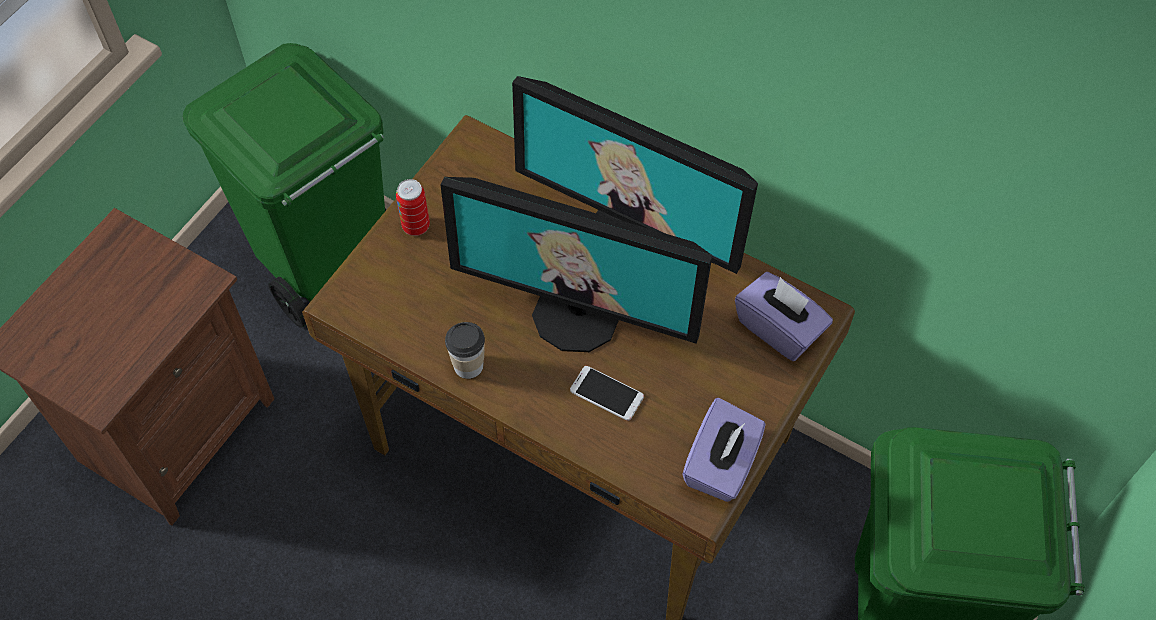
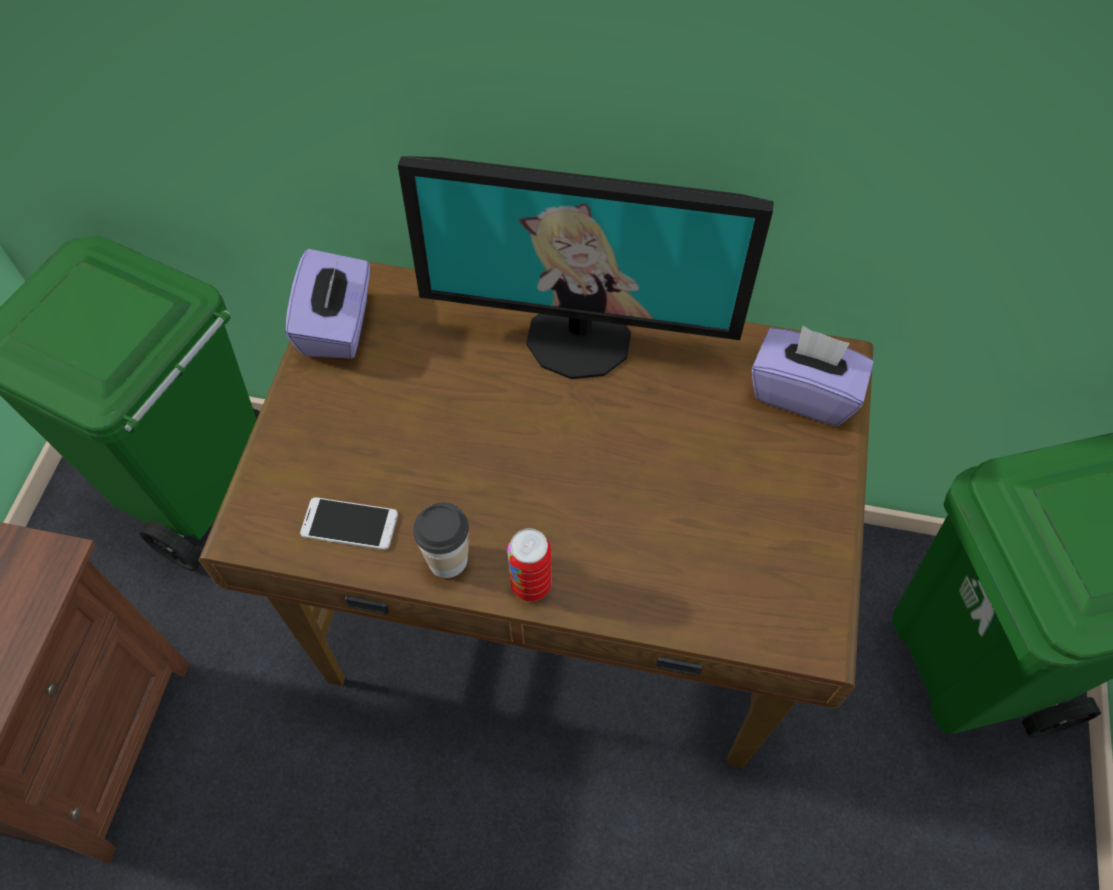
camera: 20 degrees left, 0 degrees up
can [396,179,430,236] -> can moved to [507,528,552,601]
monitor [440,177,712,352] -> none
phone [570,366,644,421] -> phone moved to [300,497,398,550]
purple tissue box [682,398,766,502] -> purple tissue box moved to [286,249,370,359]

